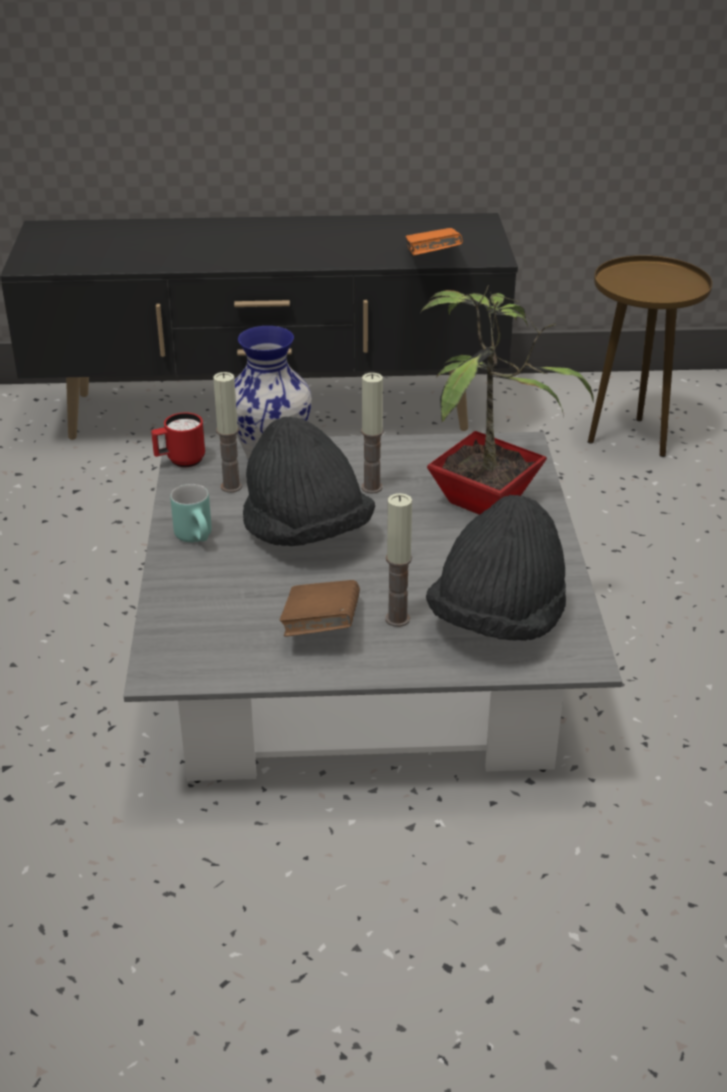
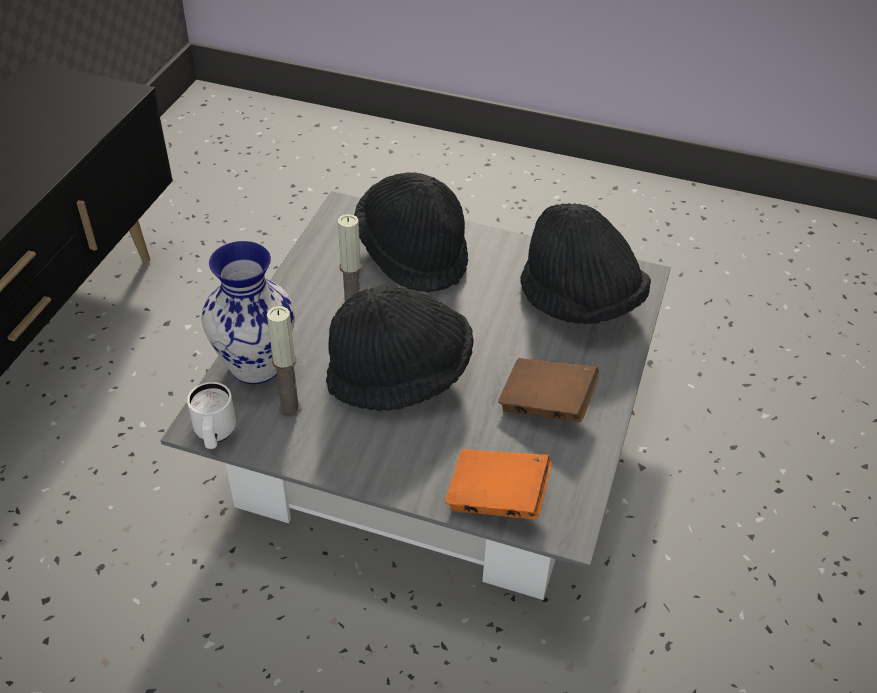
camera: 70 degrees left, 10 degrees up
red mug [151,412,205,467] -> white mug [187,382,236,449]
turquoise mug [170,484,212,543] -> none
candle [385,493,412,627] -> none
orange book [405,228,463,255] -> orange book moved to [445,449,552,520]
potted plant [420,285,593,515] -> black hat [354,172,468,293]
brown side table [588,255,712,457] -> none

